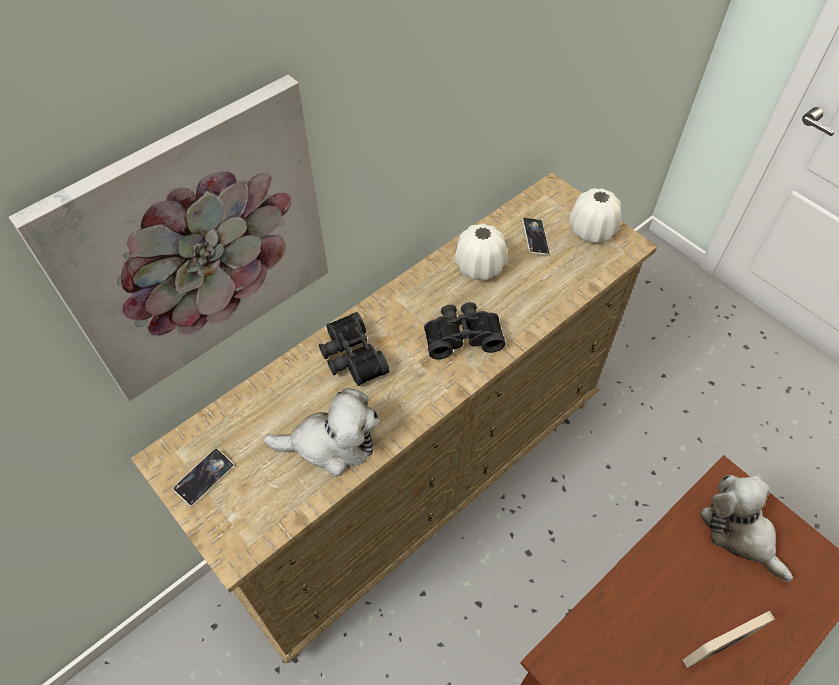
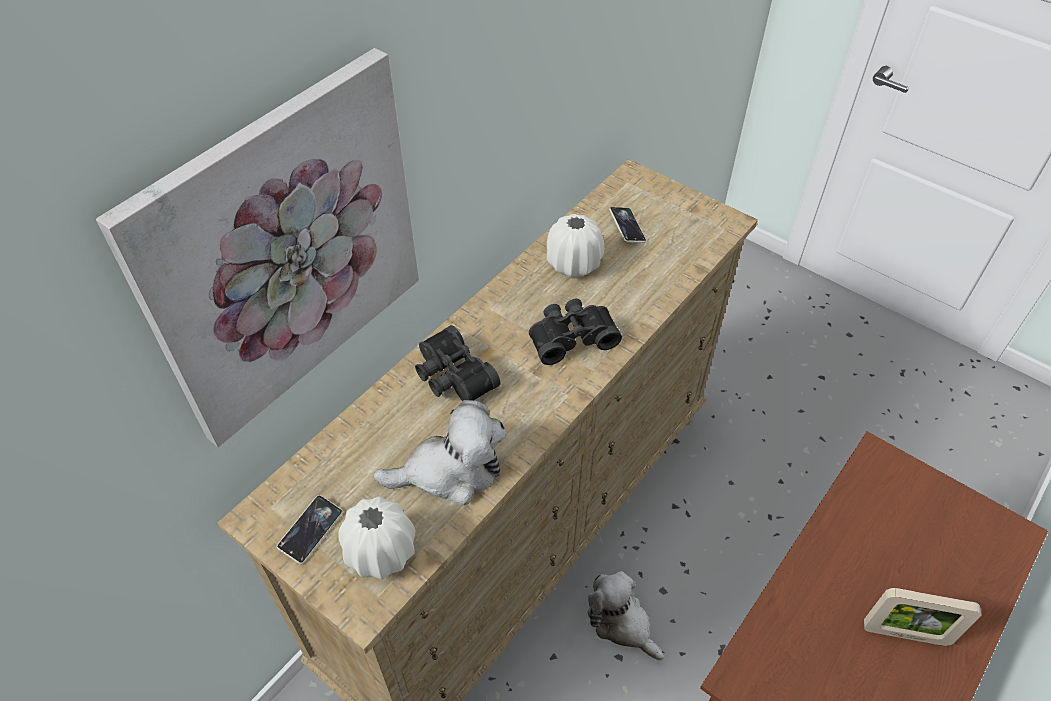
camera: 10 degrees left, 5 degrees down
white vase [569,188,621,243] -> white vase moved to [338,497,415,579]
picture frame [682,611,775,668] -> picture frame turned 135 degrees counterclockwise [864,588,981,646]
plush toy [700,475,793,582] -> plush toy moved to [587,571,664,661]

